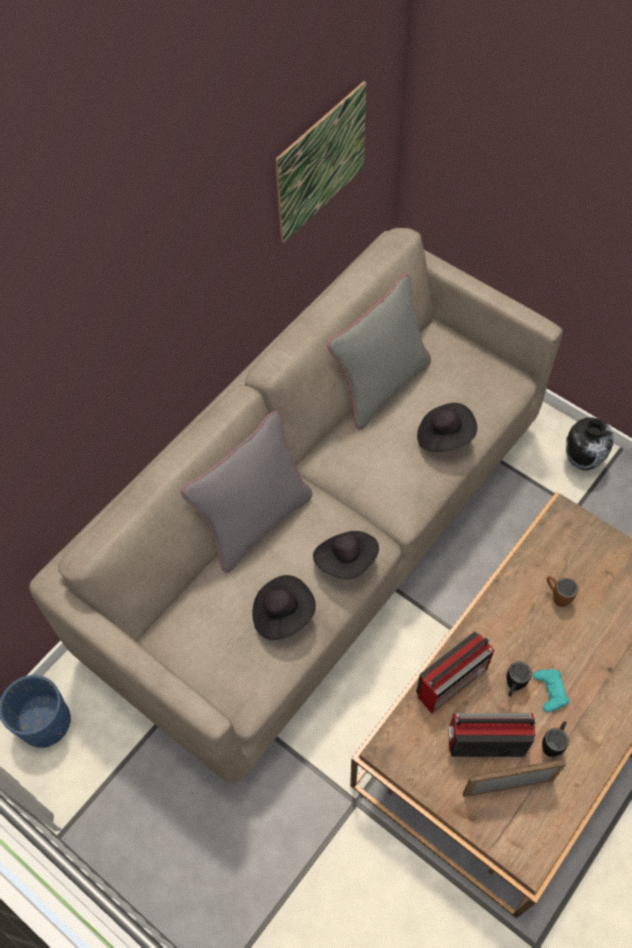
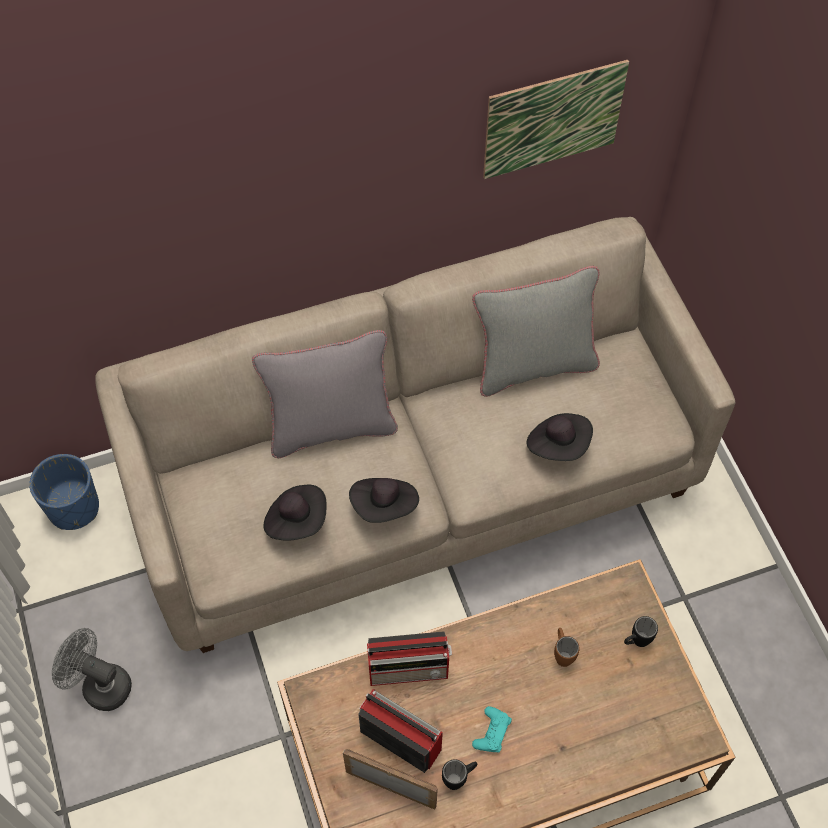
camera: 30 degrees right, 0 degrees up
black mug [506,662,532,696] -> black mug moved to [624,616,658,647]
vase [566,418,614,470] -> none
none -> grey fan [52,628,132,711]

